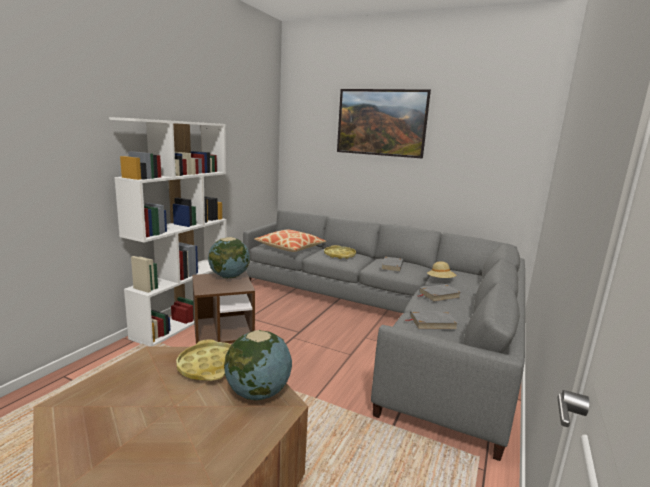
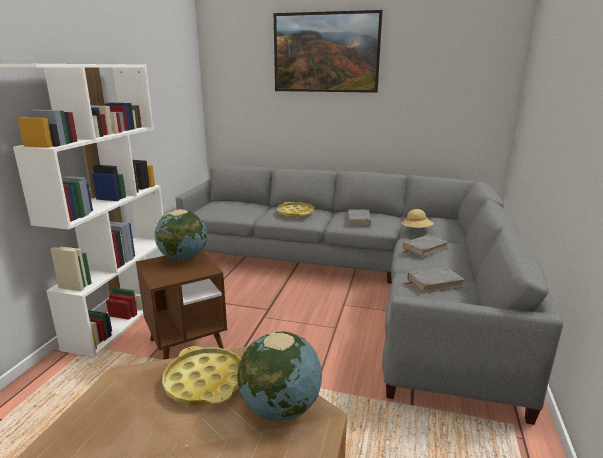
camera: 10 degrees left, 5 degrees up
pillow [255,230,326,252] -> none

